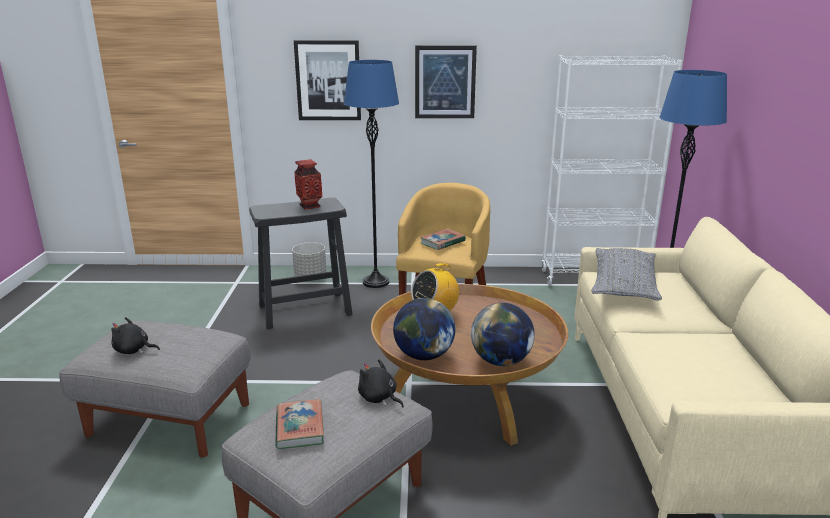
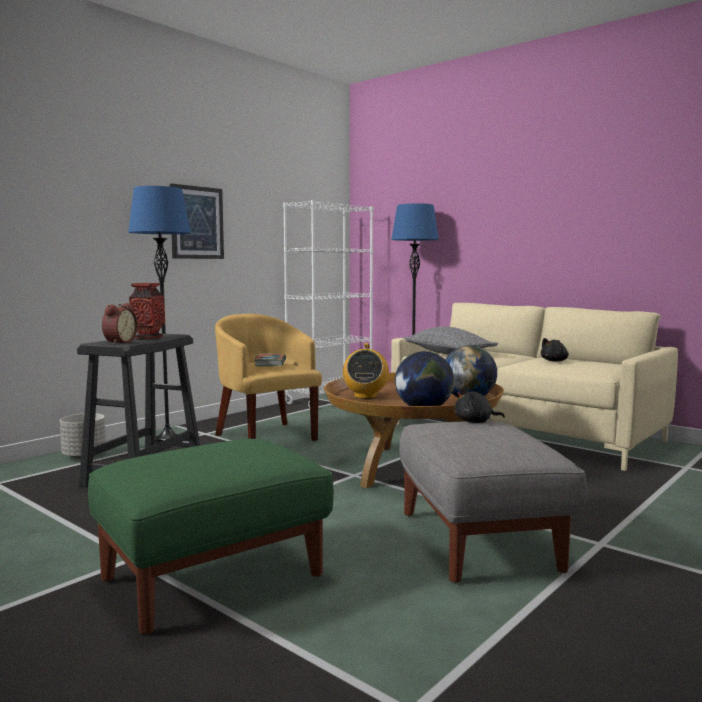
camera: 50 degrees left, 15 degrees down
grey ottoman [59,321,250,458] -> green ottoman [88,439,334,634]
black plush toy [111,317,160,354] -> black plush toy moved to [541,338,569,362]
book [275,399,324,449] -> none
picture [294,40,361,120] -> none
none -> alarm clock [102,303,138,344]

